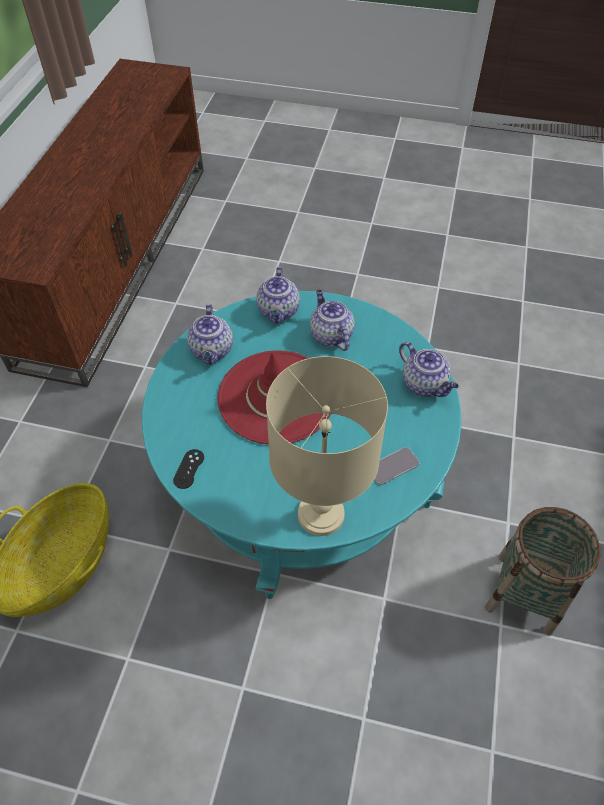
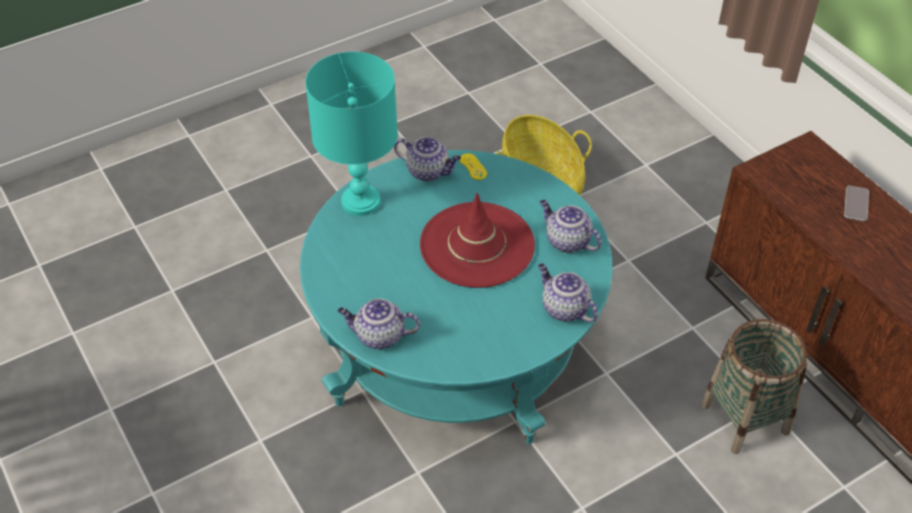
camera: 135 degrees right, 5 degrees down
black game controller [173,449,204,489] -> yellow game controller [460,153,487,180]
beige table lamp [266,356,388,536] -> turquoise table lamp [305,52,398,216]
teapot [310,290,355,351] -> teapot moved to [394,137,461,181]
phone [374,447,420,485] -> phone moved to [844,186,869,221]
basket [485,507,601,635] -> basket moved to [701,319,807,454]

